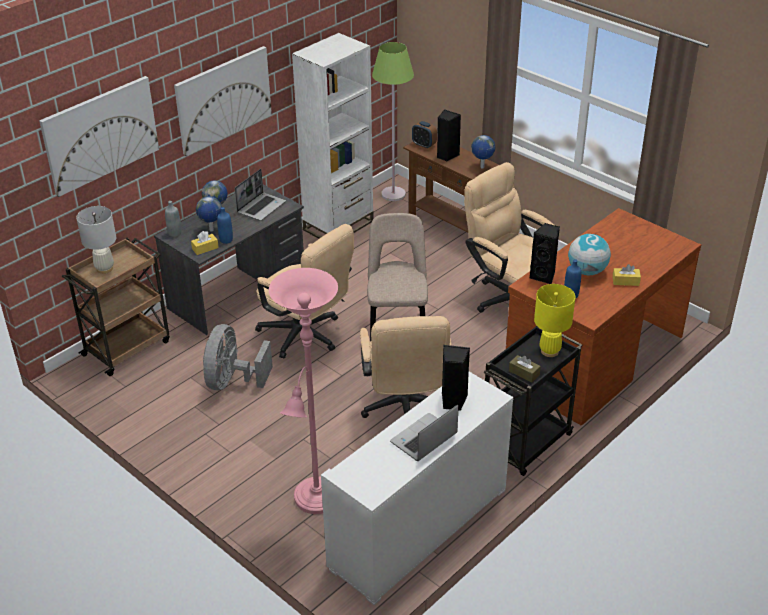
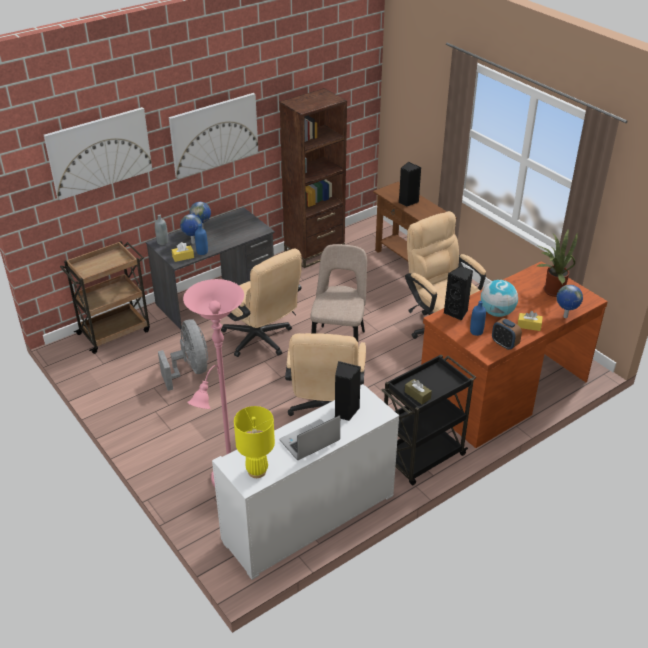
camera: 10 degrees right, 0 degrees up
white table lamp [76,206,116,274] -> none
grey fan [203,324,273,390] -> grey fan turned 135 degrees clockwise [158,319,208,391]
laptop [235,169,286,221] -> none
white bookcase [292,33,374,239] -> brown bookcase [279,88,347,268]
green floor lamp [372,42,414,201] -> none
alarm clock [412,121,437,149] -> alarm clock moved to [492,318,522,350]
globe [471,135,495,168] -> globe moved to [557,285,583,318]
yellow table lamp [534,284,575,357] -> yellow table lamp moved to [234,406,275,478]
none -> potted plant [537,228,578,297]

